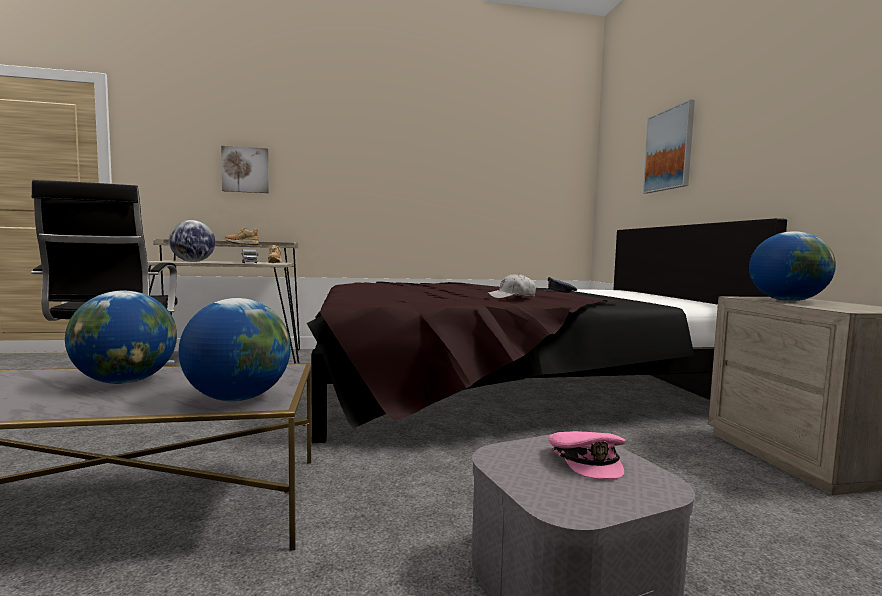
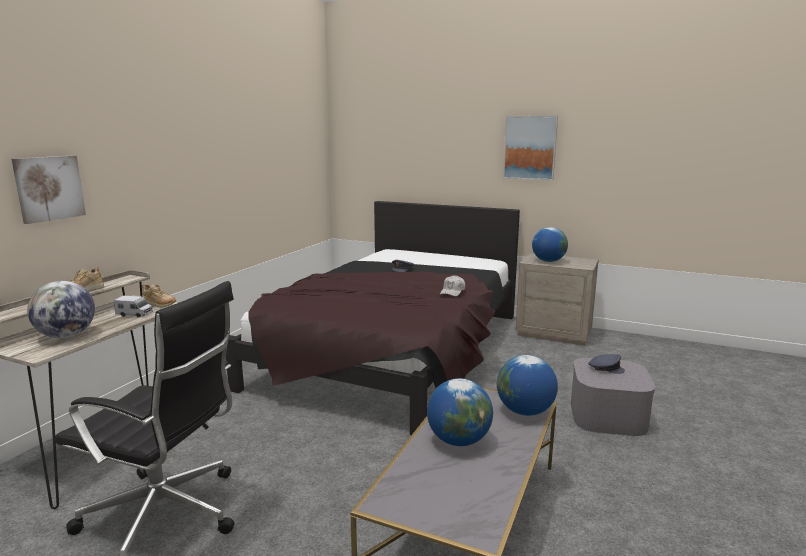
camera: 55 degrees left, 10 degrees up
pink cap [548,431,626,479] -> grey cap [588,354,625,374]
picture [643,100,695,194] -> picture moved to [503,116,558,180]

